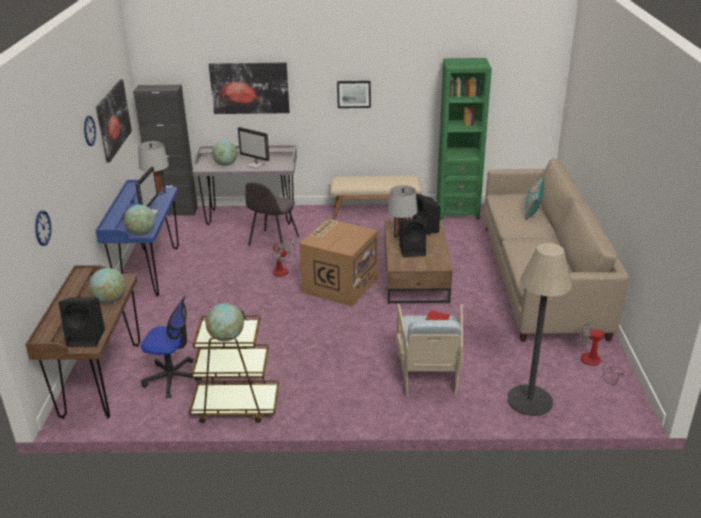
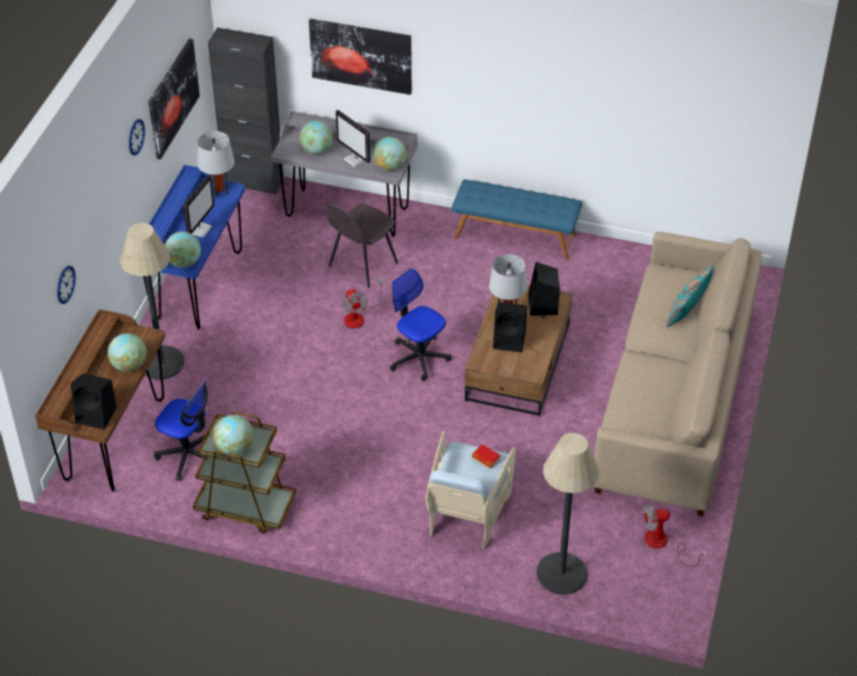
camera: 15 degrees right, 15 degrees up
cardboard box [299,219,378,307] -> office chair [390,268,451,381]
beige bench [330,176,422,219] -> blue bench [451,179,582,260]
picture [337,81,371,108] -> none
green bookcase [437,58,492,220] -> none
fan [581,321,624,385] -> fan turned 45 degrees counterclockwise [643,503,706,566]
none -> floor lamp [120,223,185,380]
none -> globe [372,137,407,171]

